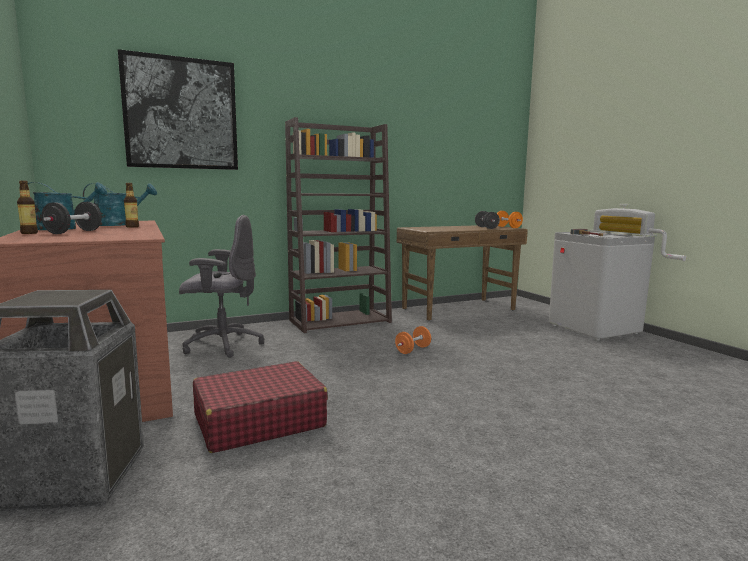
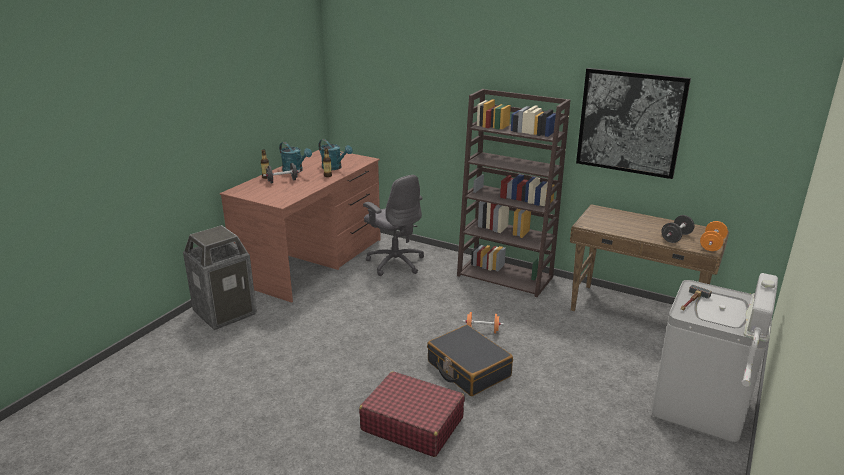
camera: 55 degrees right, 15 degrees up
picture [118,49,238,170] -> picture moved to [576,68,691,179]
red suitcase [193,361,328,453] -> red suitcase moved to [359,371,465,457]
none -> black suitcase [427,325,513,396]

